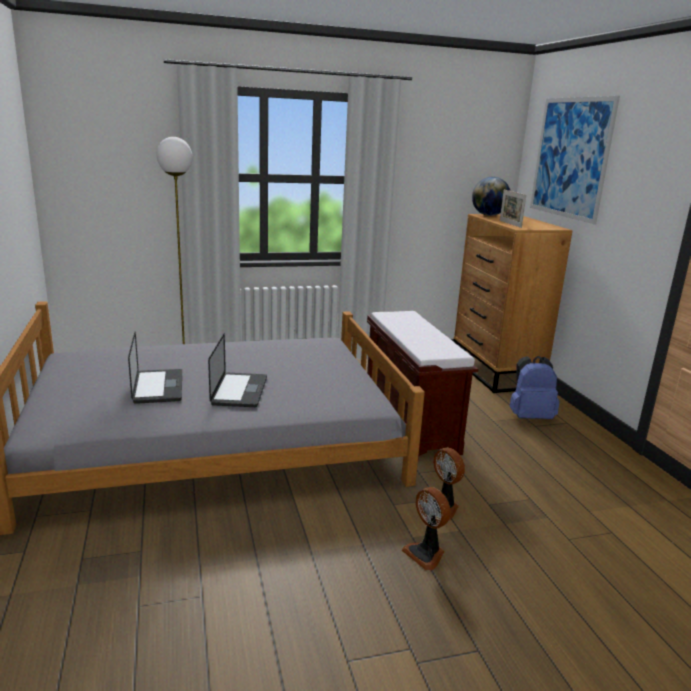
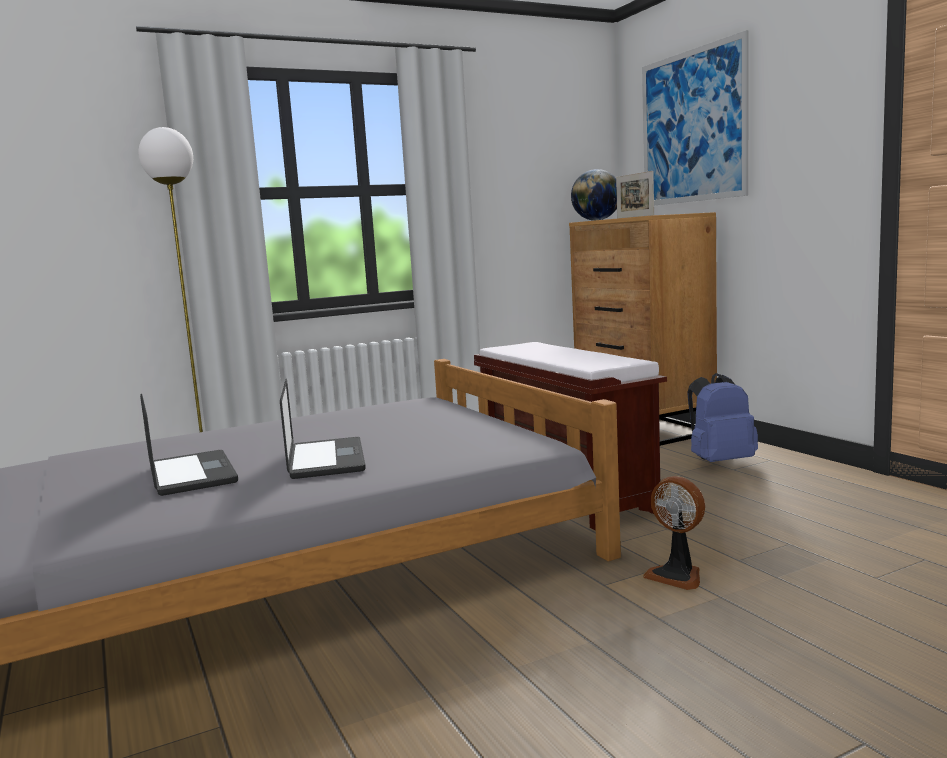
camera: 10 degrees left, 10 degrees down
fan [402,487,451,570] -> none

